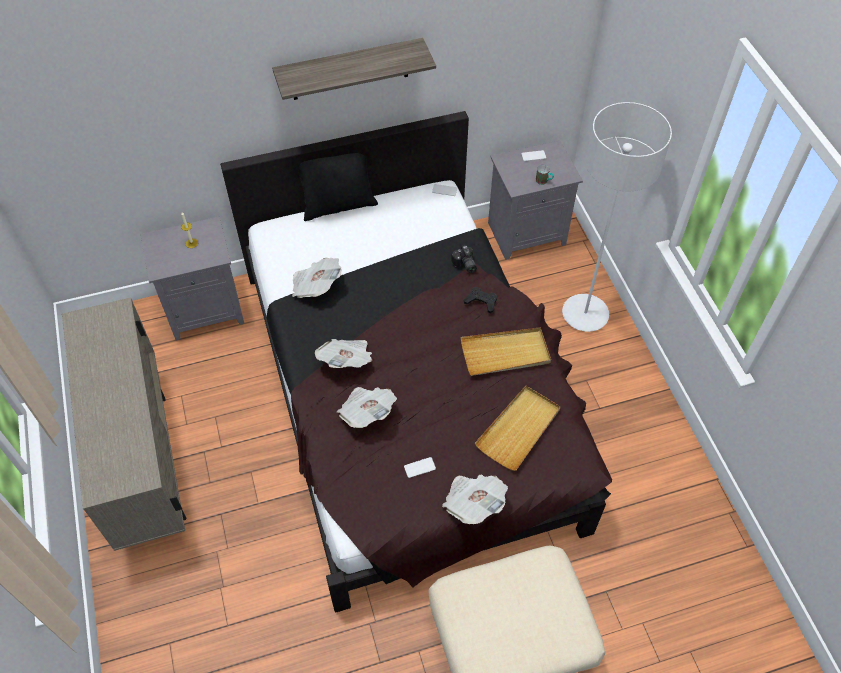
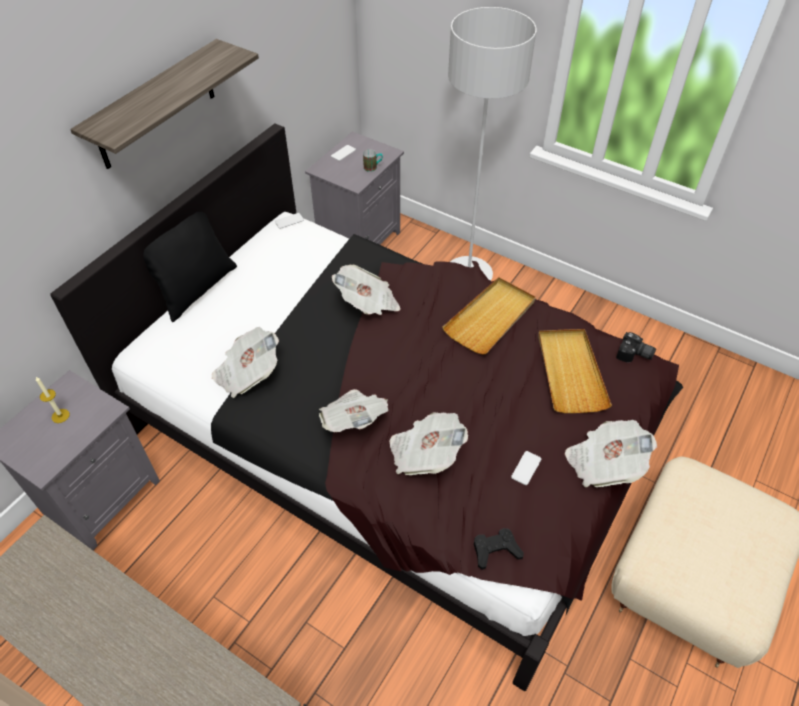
camera: 40 degrees left, 5 degrees down
camera [451,245,477,273] -> camera moved to [616,332,656,362]
black game controller [464,287,497,313] -> black game controller moved to [474,528,524,570]
none -> newspaper [332,265,401,315]

